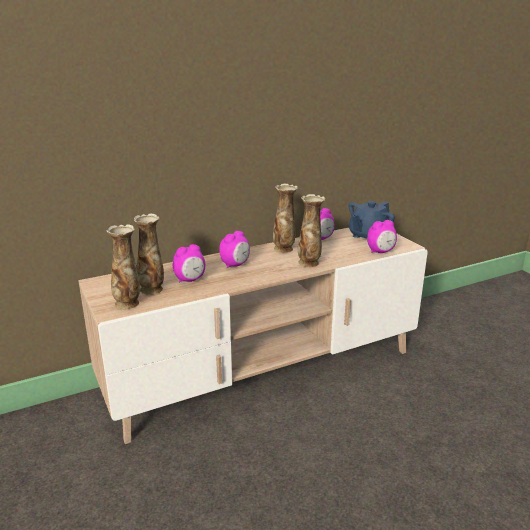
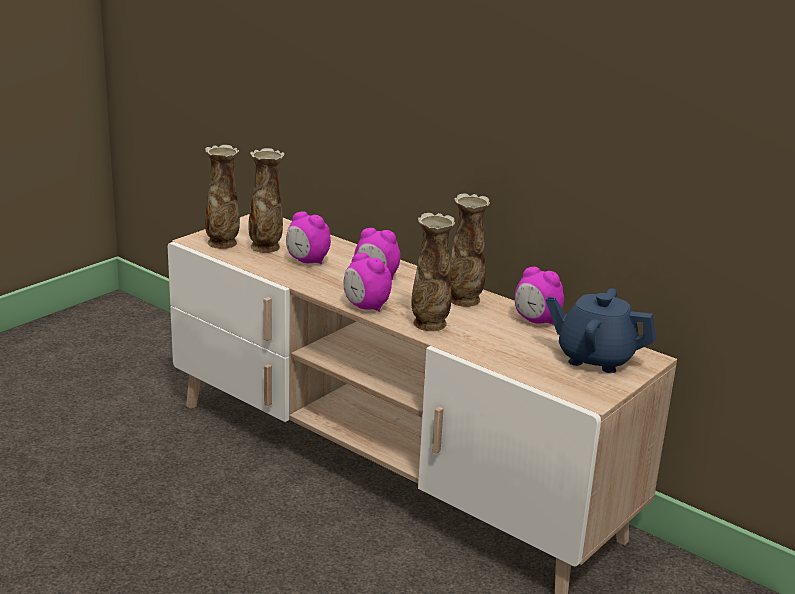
camera: 65 degrees right, 0 degrees up
alarm clock [367,220,397,253] -> alarm clock moved to [344,253,392,312]

